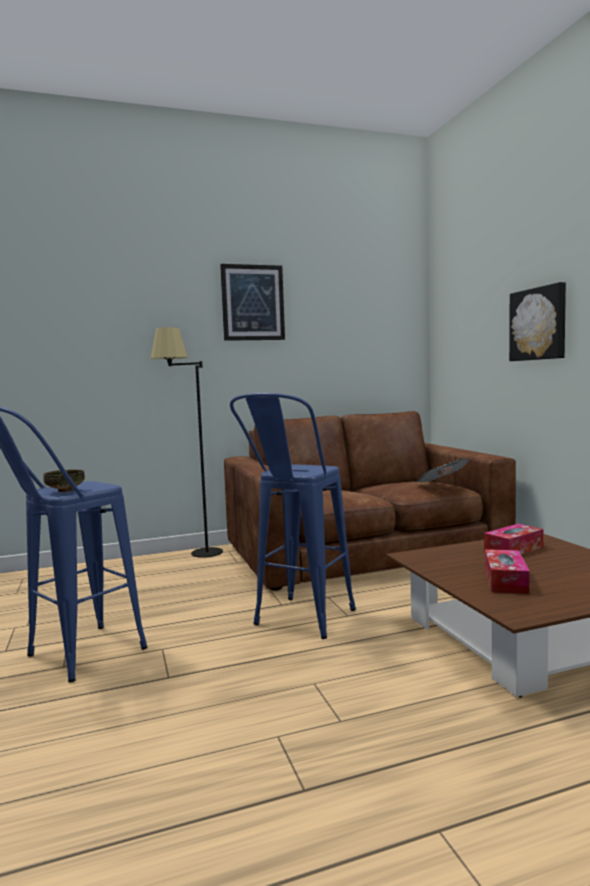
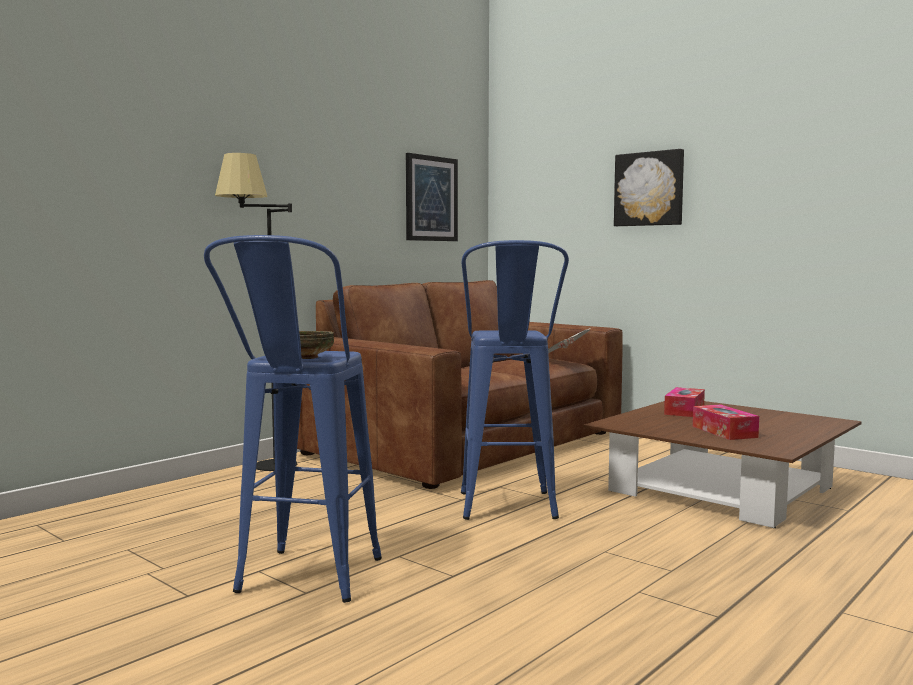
camera: 30 degrees left, 0 degrees up
picture [220,264,285,341] -> picture moved to [406,153,458,241]

